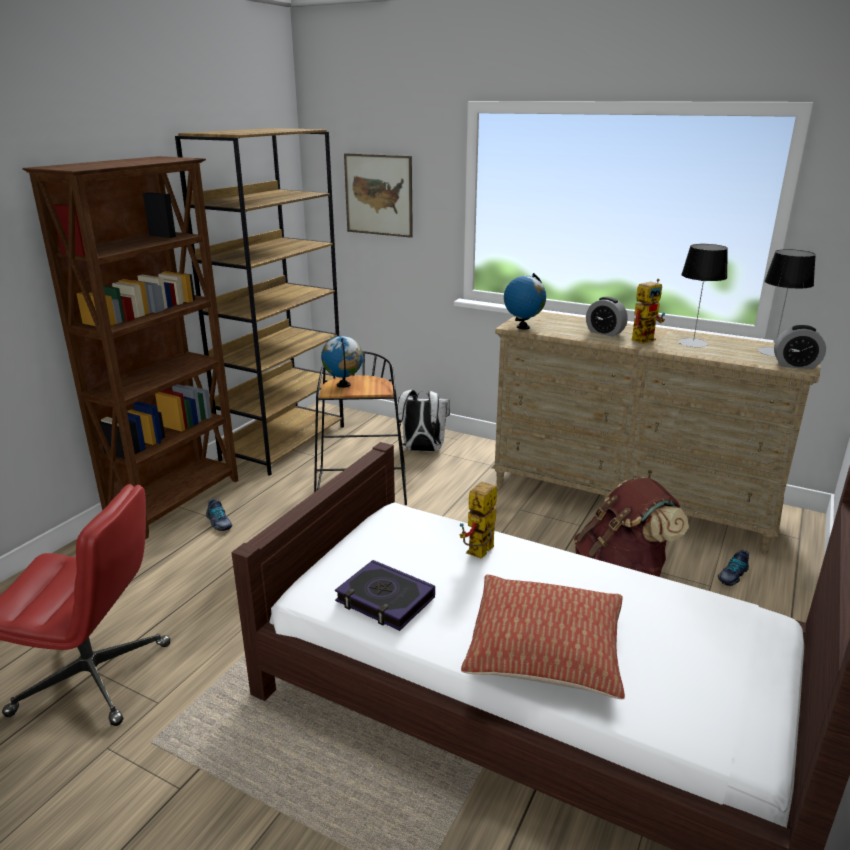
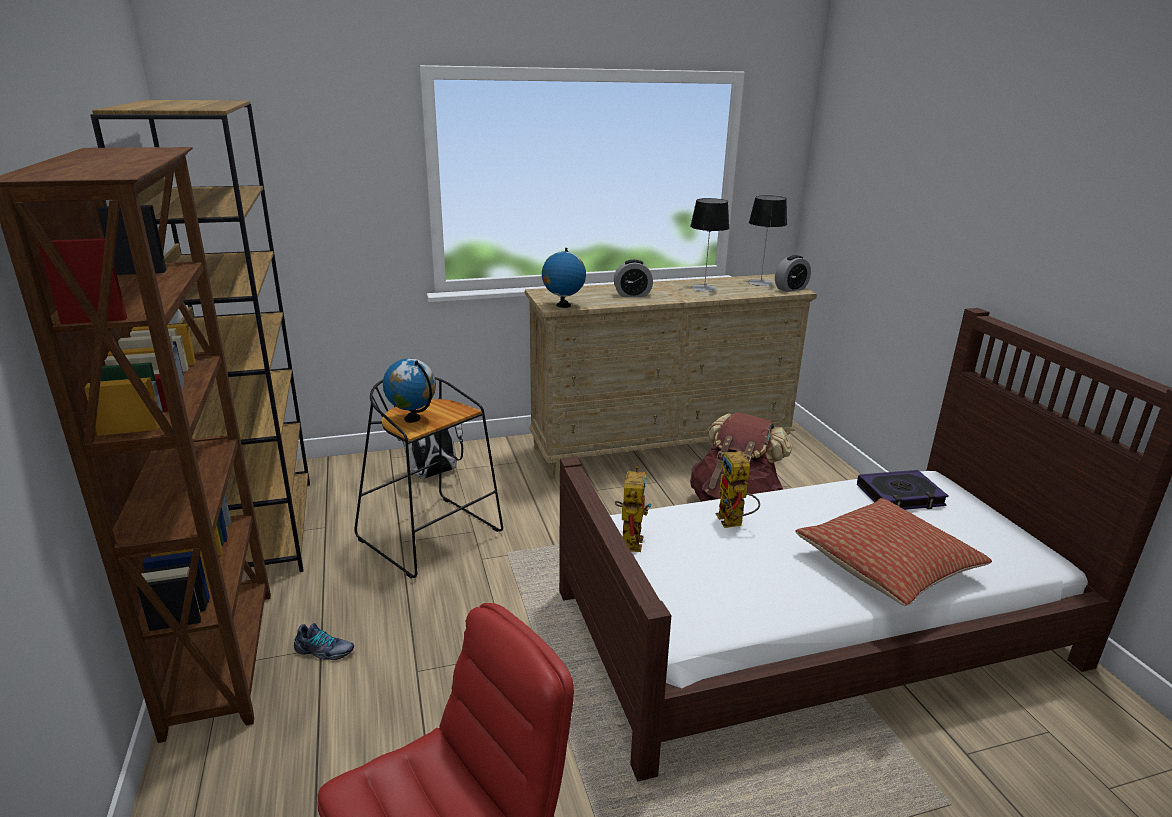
camera: 45 degrees left, 0 degrees up
book [335,560,435,631] -> book moved to [857,470,949,510]
picture [344,153,413,238] -> none
toy robot [631,279,665,344] -> toy robot moved to [615,465,651,552]
shoe [718,550,749,586] -> none

